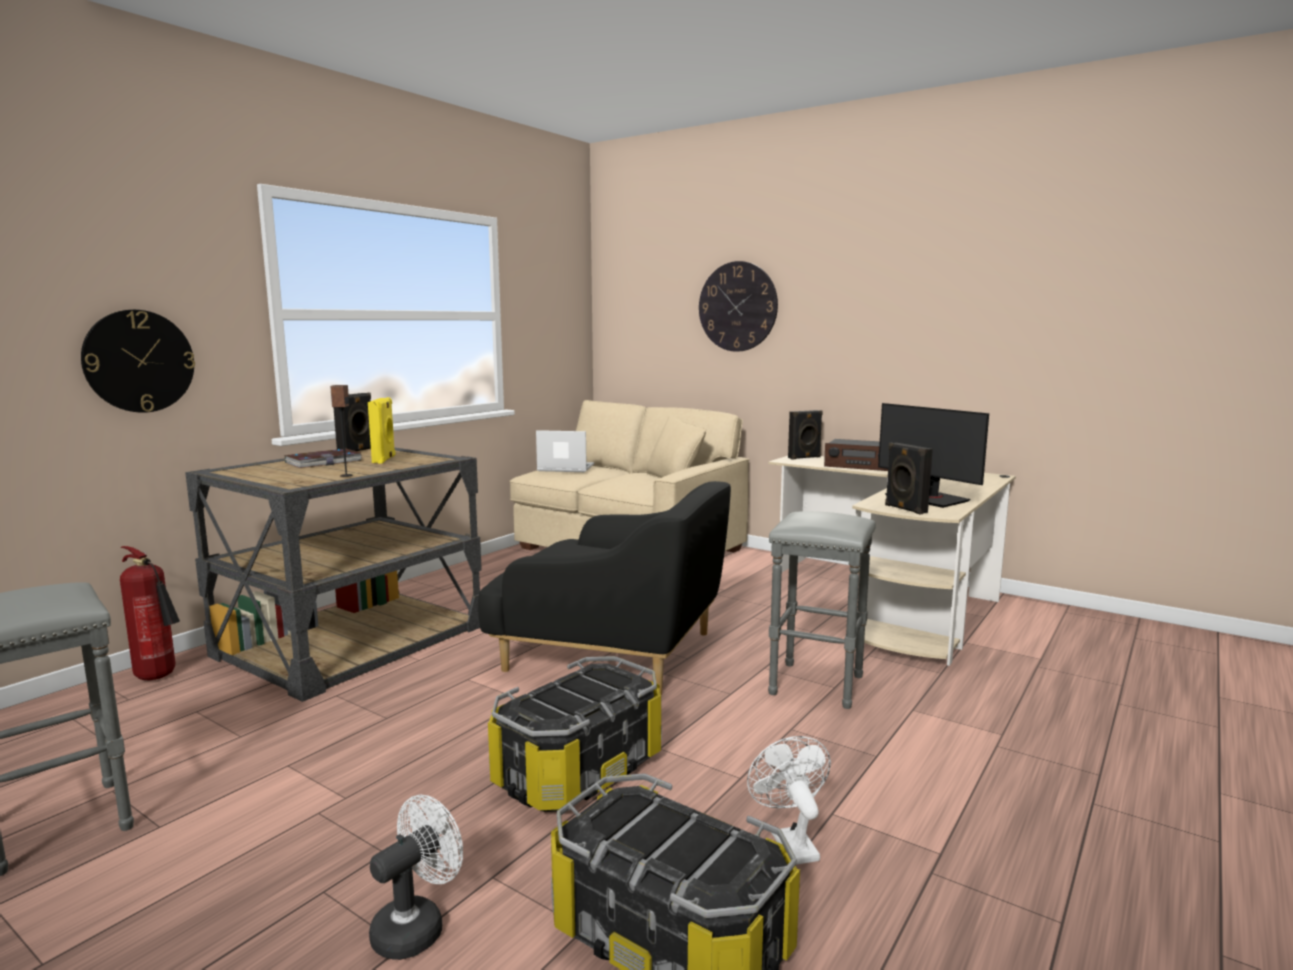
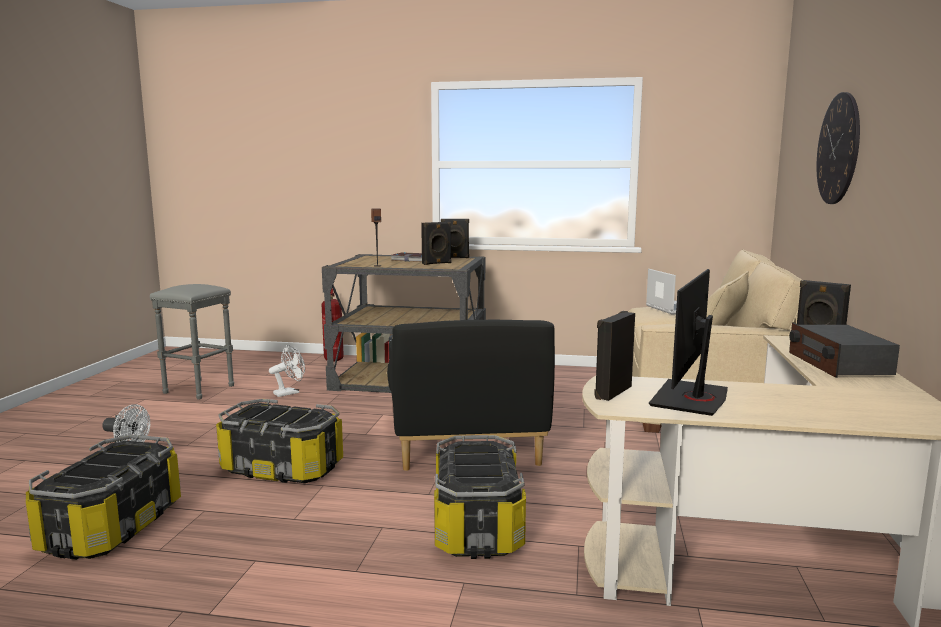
camera: 65 degrees right, 0 degrees up
wall clock [81,310,195,413] -> none
yellow speaker [368,397,395,464] -> black speaker [421,222,452,265]
white fan [747,736,831,865] -> white fan moved to [269,345,305,397]
grey stool [768,511,876,709] -> storage box [434,435,526,559]

